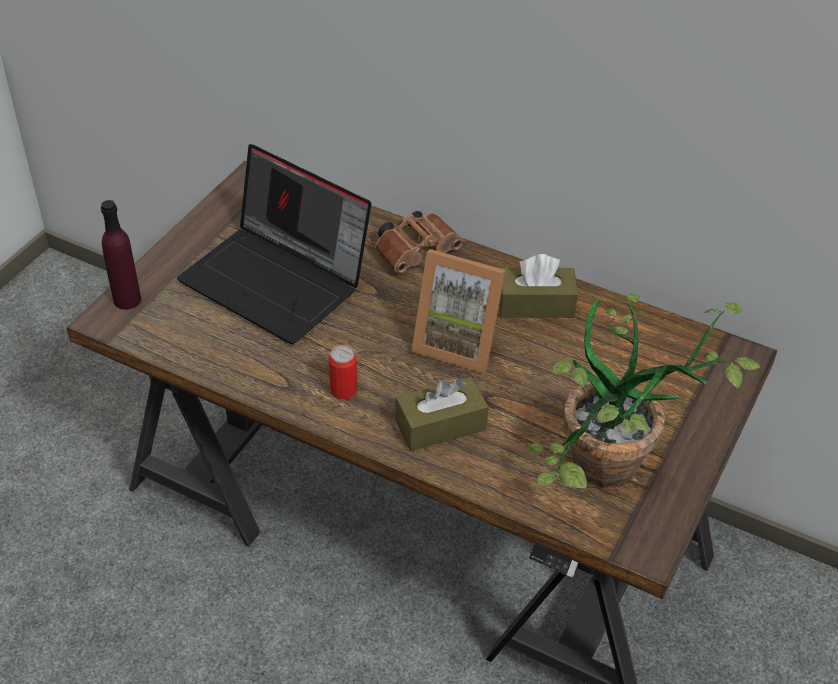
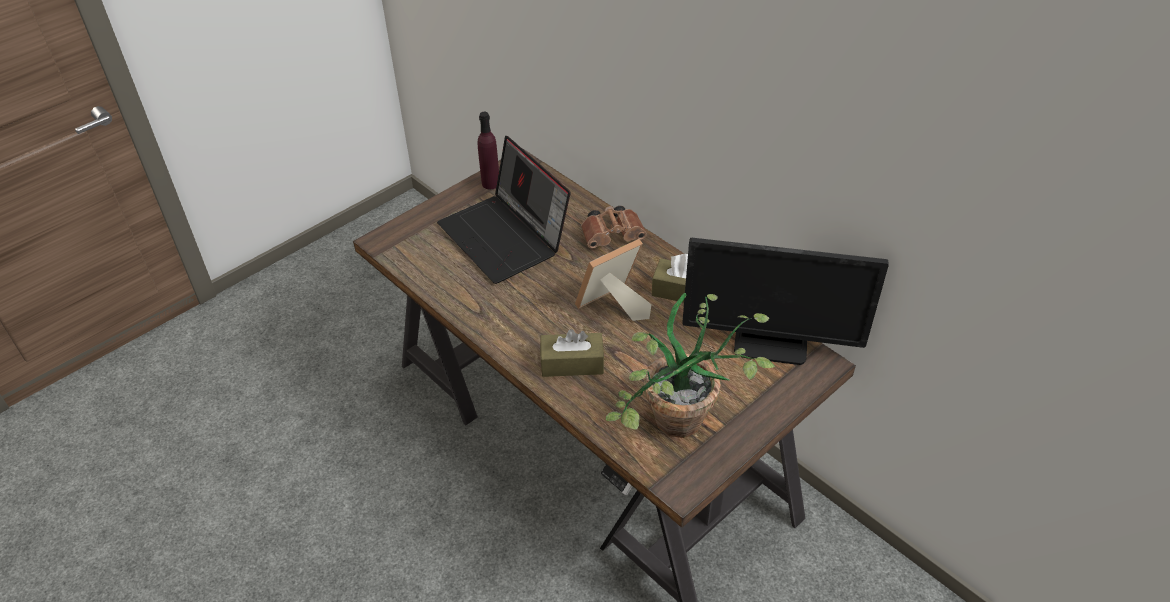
camera: 20 degrees right, 0 degrees up
purple bottle [101,200,141,310] -> purple bottle moved to [478,112,499,189]
can [329,345,358,399] -> none
picture frame [411,249,506,373] -> picture frame turned 105 degrees clockwise [575,239,651,321]
none -> monitor [682,238,889,365]

